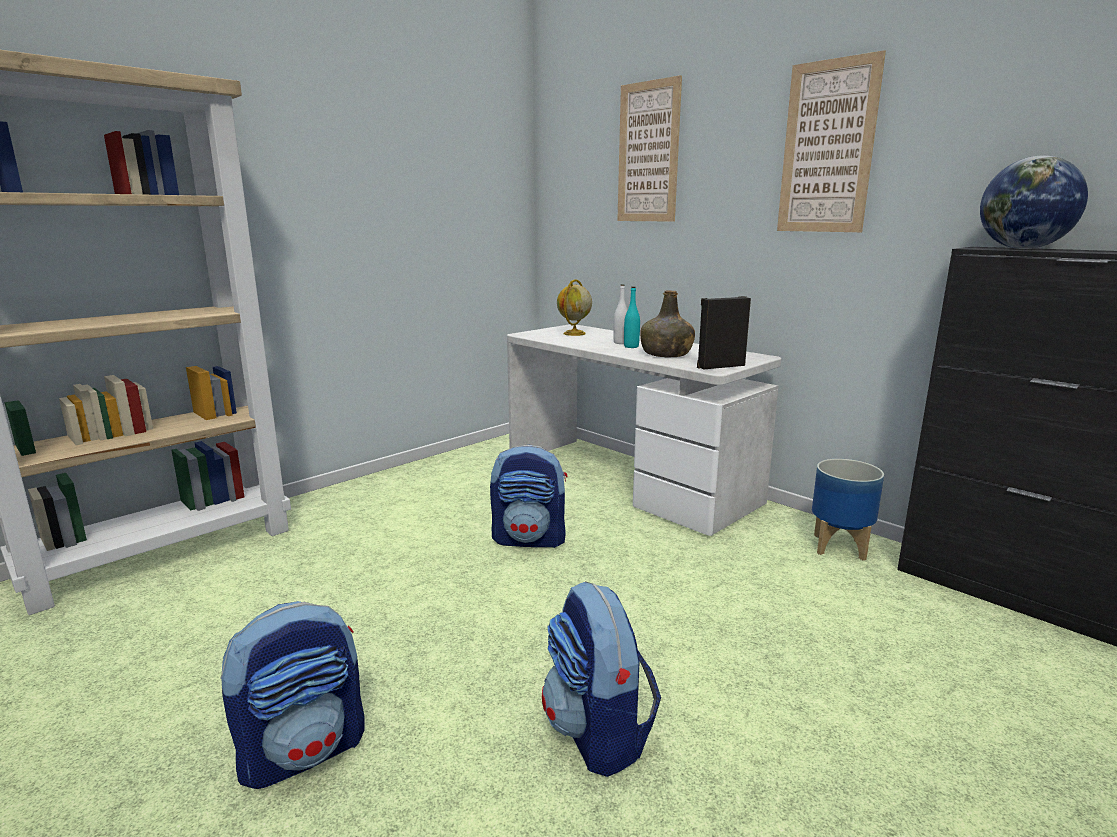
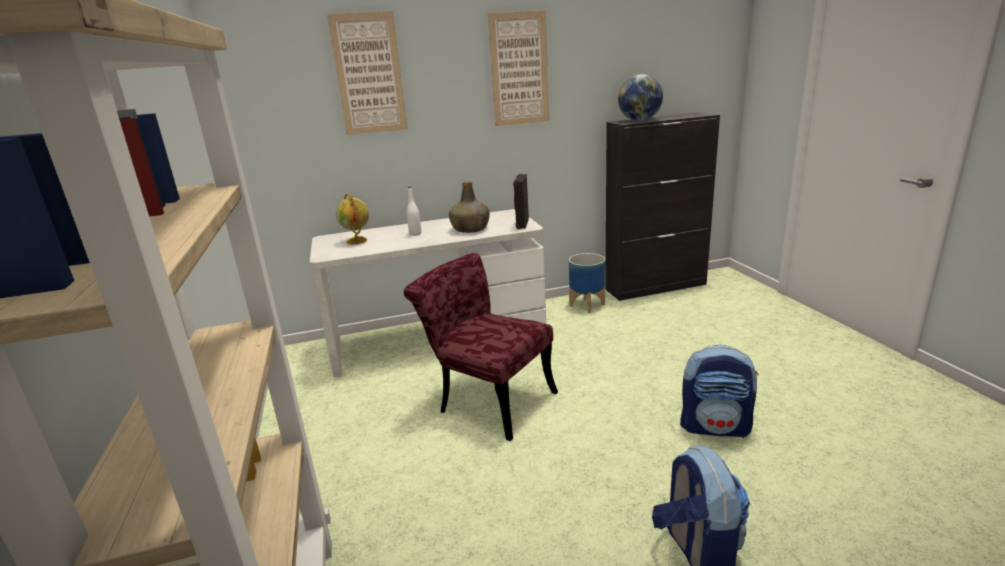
camera: 60 degrees left, 5 degrees up
backpack [490,445,568,548] -> red chair [404,253,558,441]
turquoise bottle [624,286,640,348] -> none

